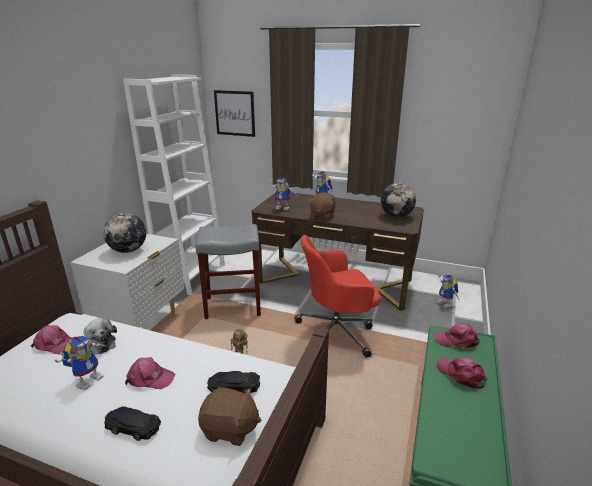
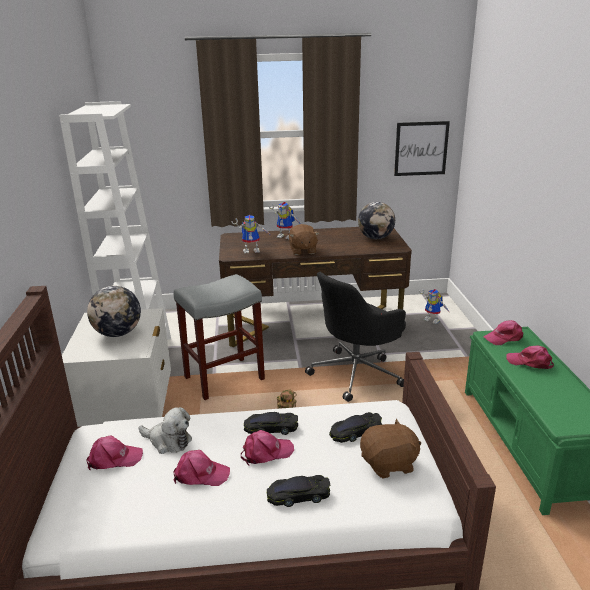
camera: 25 degrees left, 0 degrees up
toy robot [54,335,109,390] -> pink cap [174,450,230,486]
picture [214,90,255,137] -> picture moved to [394,121,450,176]
red office chair [294,235,381,357] -> black office chair [305,272,406,402]
none -> black toy car [244,412,298,435]

